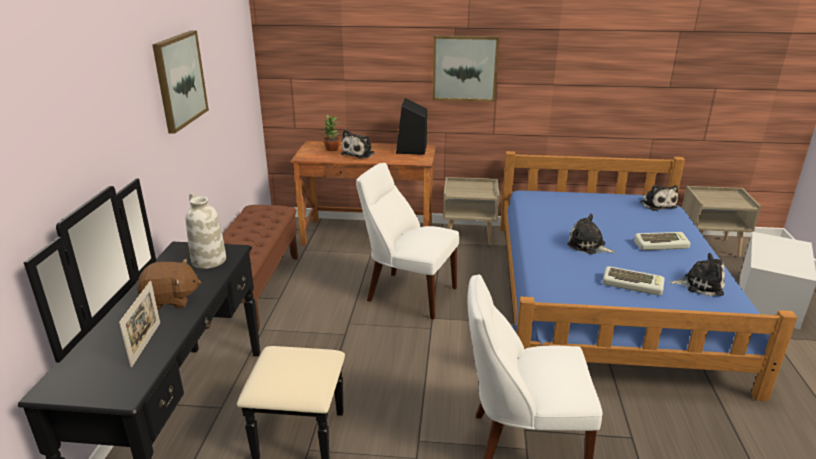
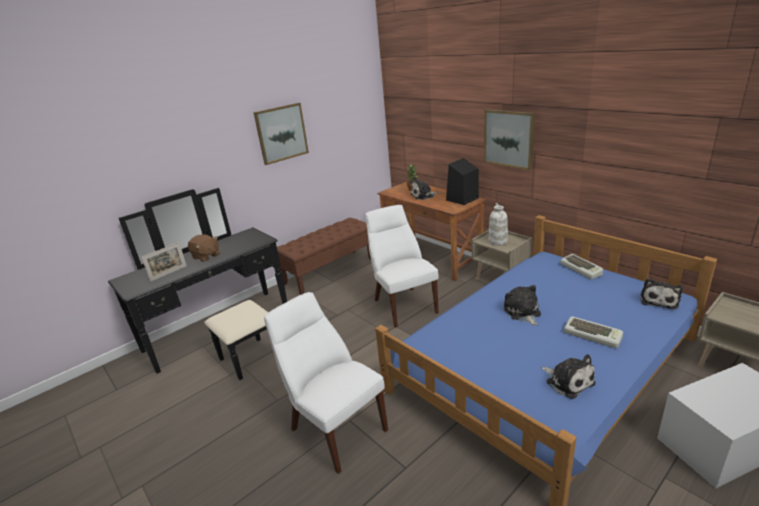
camera: 45 degrees right, 0 degrees up
white vase [186,193,226,269] -> white vase moved to [488,203,508,246]
keyboard [602,266,665,296] -> keyboard moved to [560,254,603,279]

